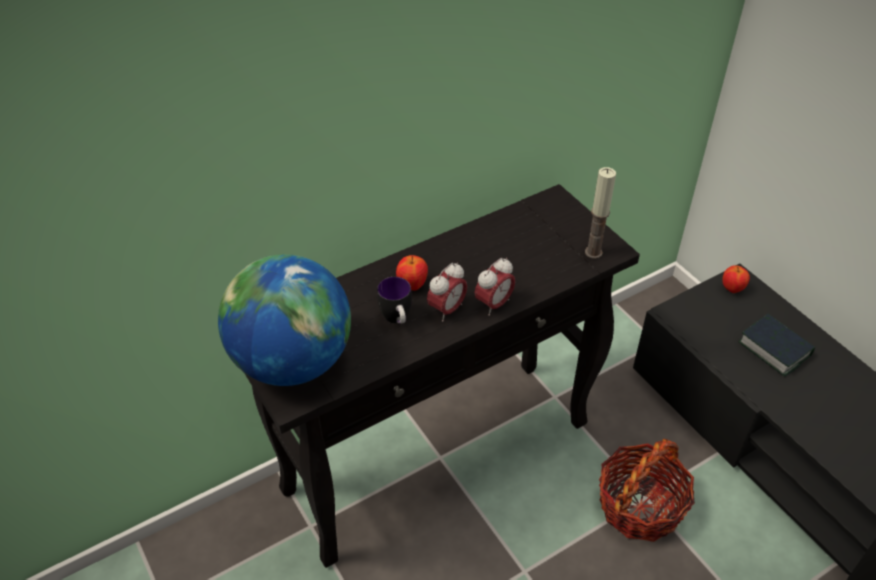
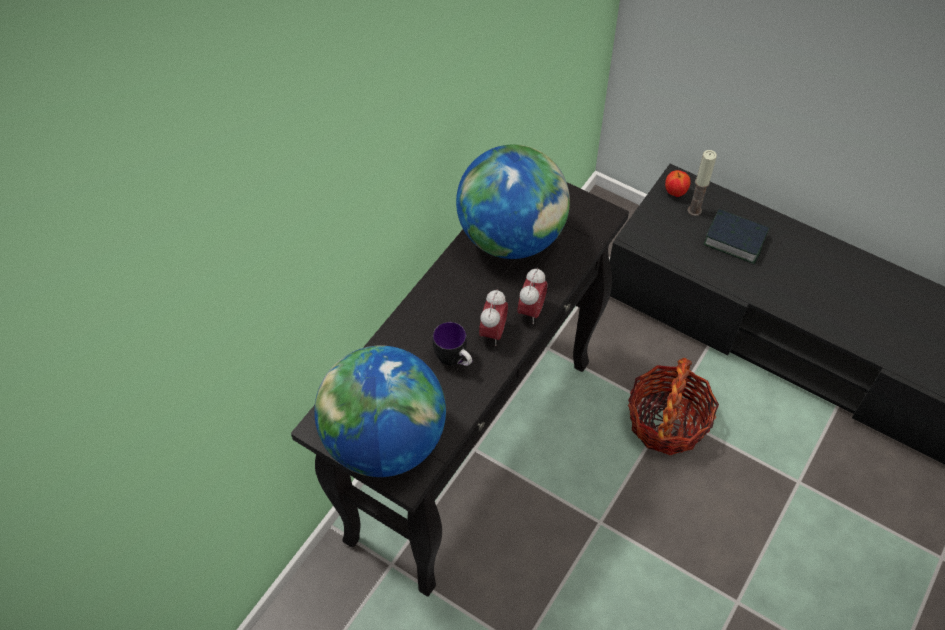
camera: 25 degrees left, 10 degrees up
apple [396,255,428,291] -> none
candle [585,167,616,259] -> candle moved to [688,150,717,216]
none -> globe [456,144,570,259]

